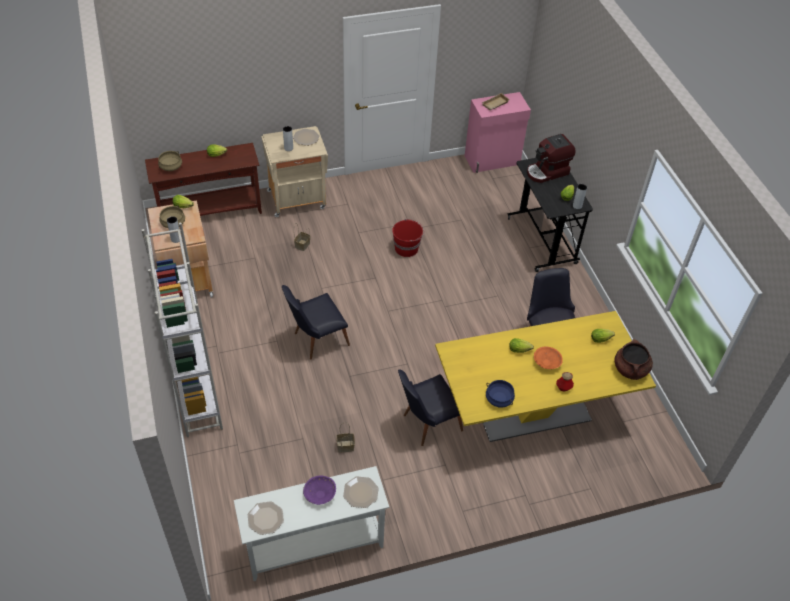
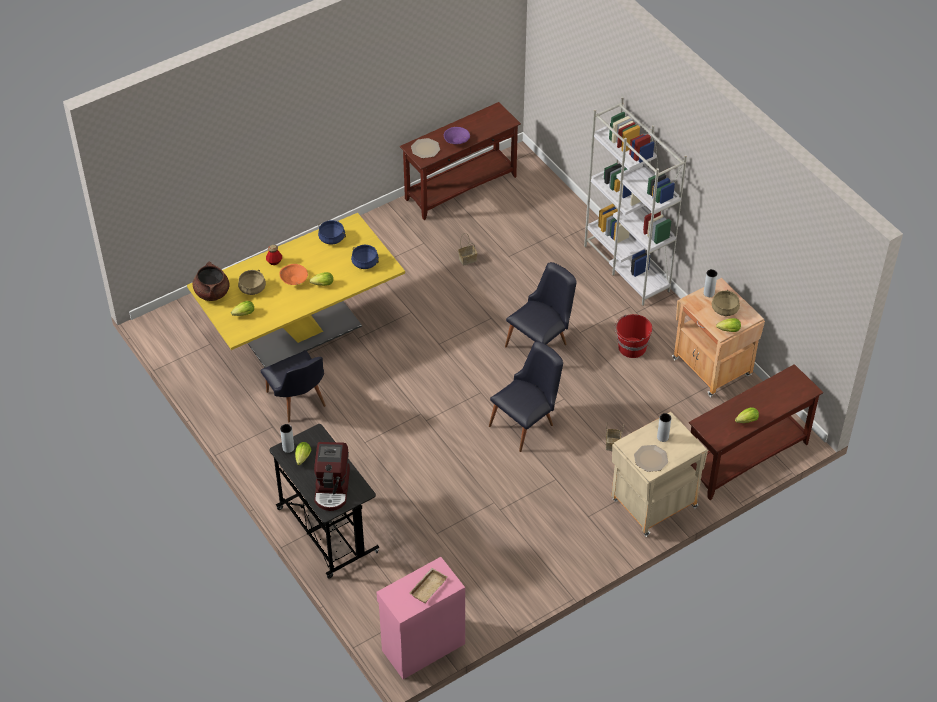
camera: 165 degrees right, 0 degrees up
beige cooking pot [158,151,182,171] -> beige cooking pot moved to [238,270,266,295]
white console table [234,466,389,581] -> brown console table [400,102,521,220]
plate [248,501,284,535] -> none
red bucket [392,219,424,257] -> red bucket moved to [615,314,652,358]
black chair [398,369,463,446] -> black chair moved to [489,341,563,452]
coffee machine [527,134,575,183] -> coffee machine turned 135 degrees clockwise [314,442,350,511]
none -> blue cooking pot [351,245,379,269]

